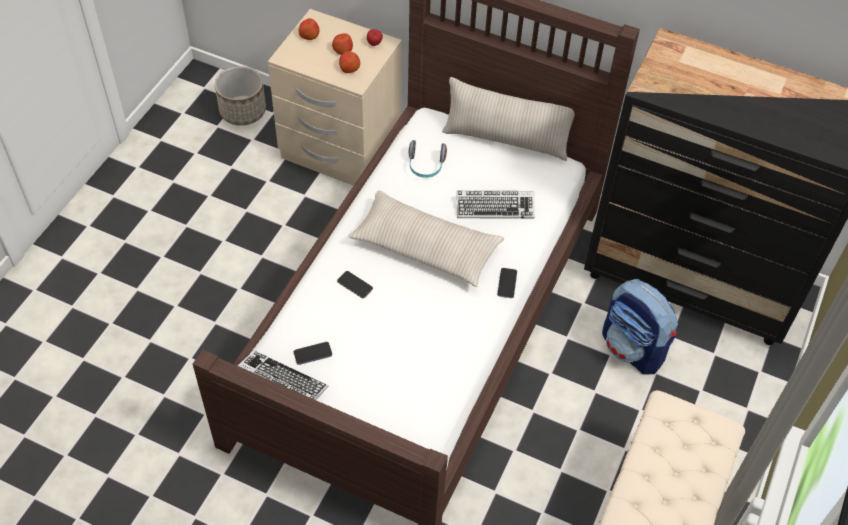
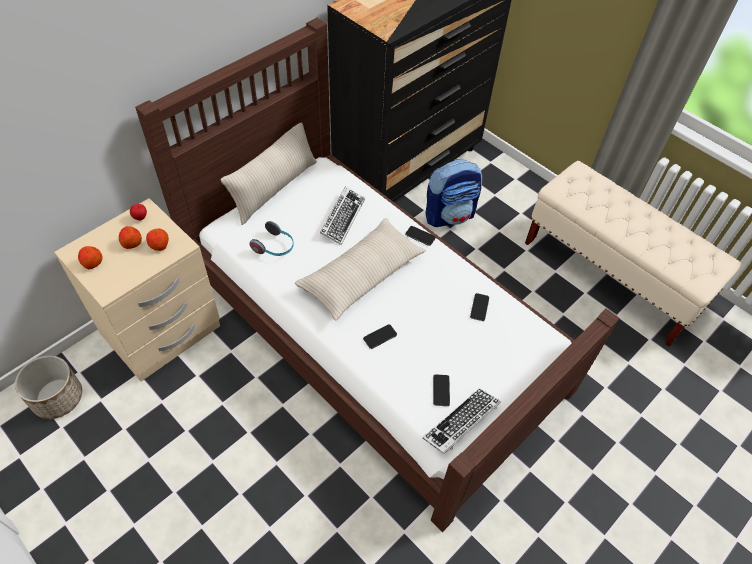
camera: 70 degrees left, 0 degrees up
none -> phone [470,293,489,321]

